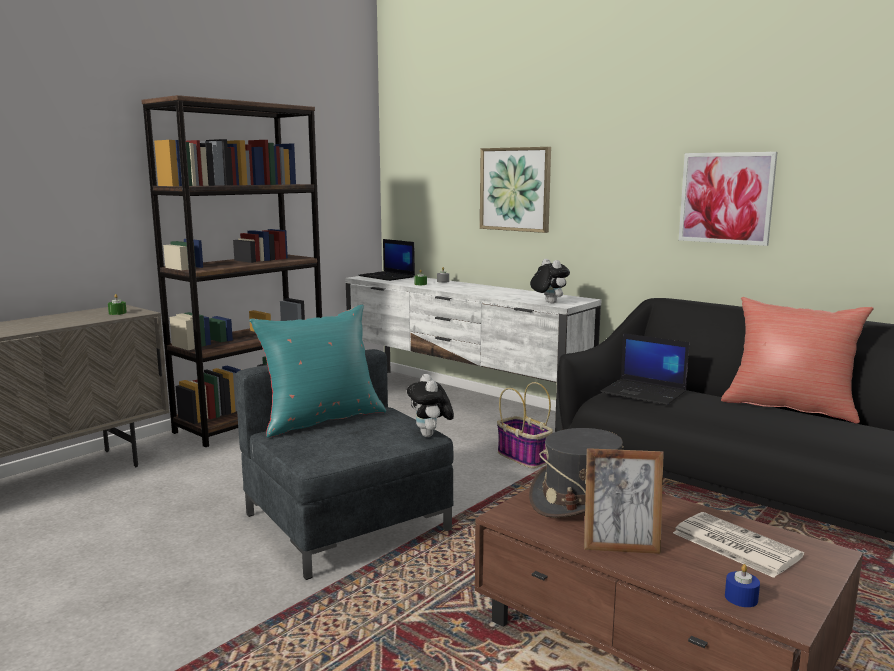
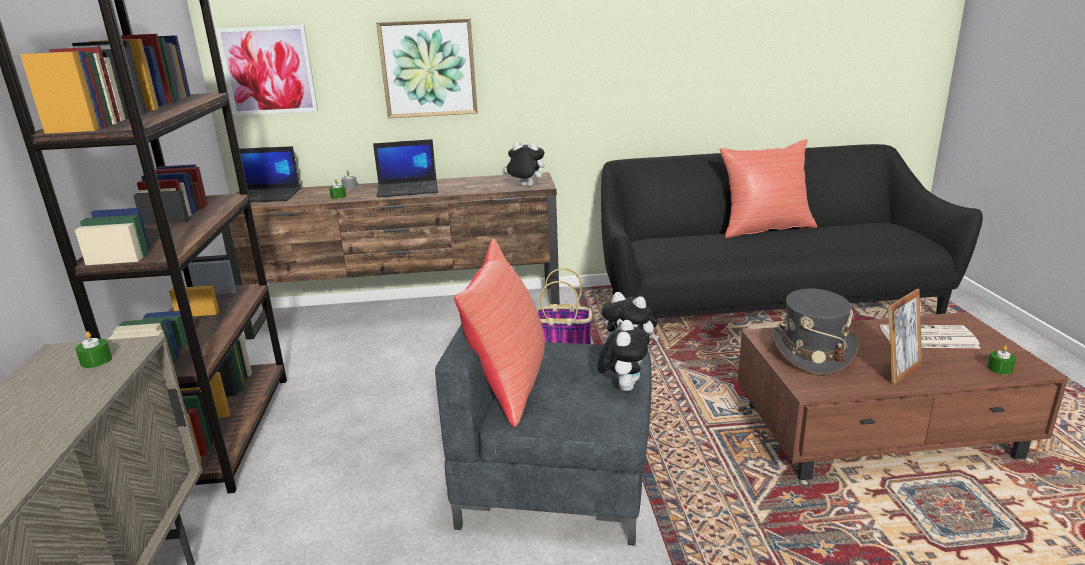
camera: 45 degrees left, 10 degrees up
turquoise pillow [249,304,386,438] -> red pillow [454,239,545,427]
white tv stand [345,276,601,432] -> brown tv stand [222,172,560,340]
laptop [600,333,689,405] -> laptop moved to [373,139,438,198]
picture [679,152,777,246] -> picture moved to [216,25,318,116]
blue candle [725,564,760,607] -> green candle [987,345,1016,375]
none -> plush toy [598,320,650,391]

